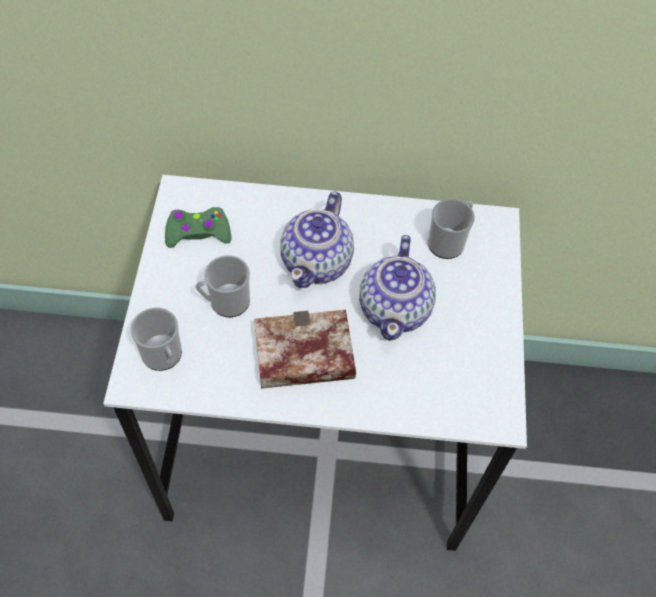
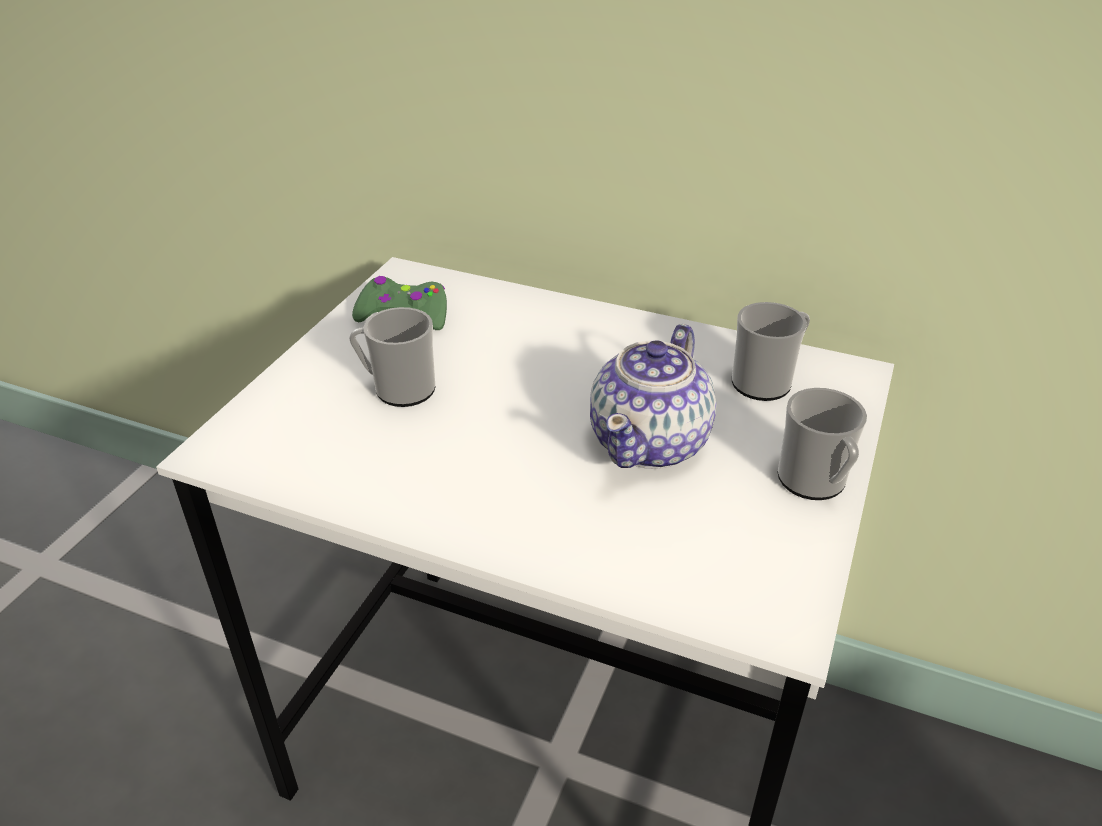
camera: 20 degrees right, 20 degrees down
mug [130,307,182,371] -> mug moved to [778,388,867,500]
book [254,310,356,389] -> none
teapot [280,191,354,288] -> none

